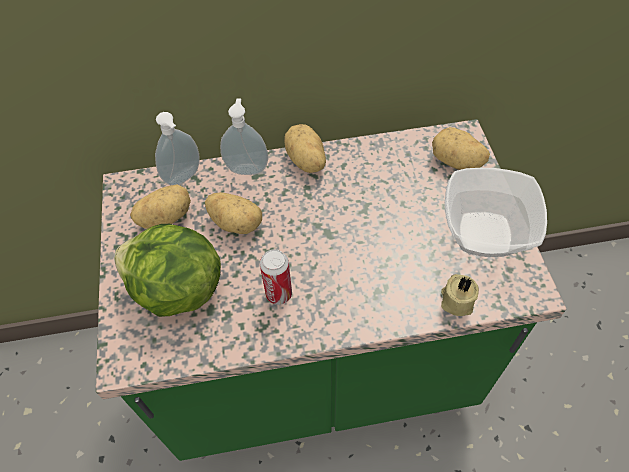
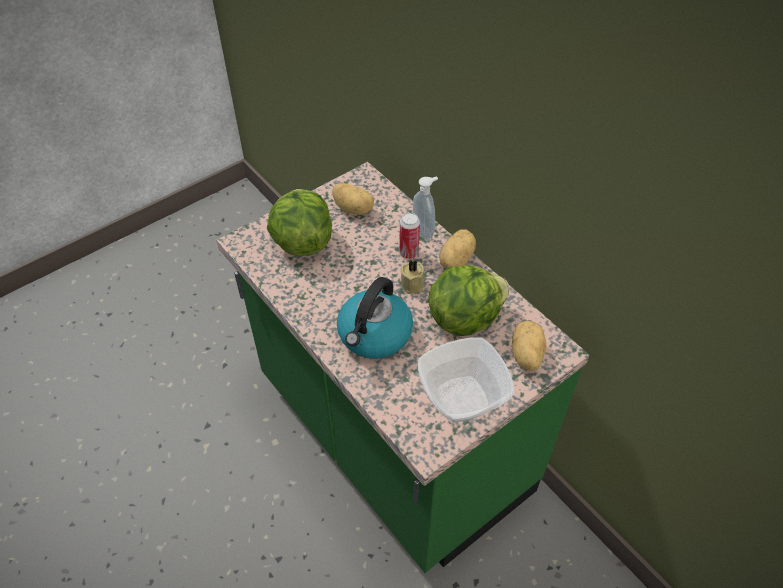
camera: 60 degrees right, 5 degrees down
soap dispenser [155,112,200,185] -> none
potato [205,192,262,234] -> none
can [260,249,292,305] -> can moved to [399,213,420,259]
beige candle [441,274,479,316] -> beige candle moved to [400,260,424,294]
none -> kettle [337,277,413,359]
none -> lettuce [428,265,510,336]

